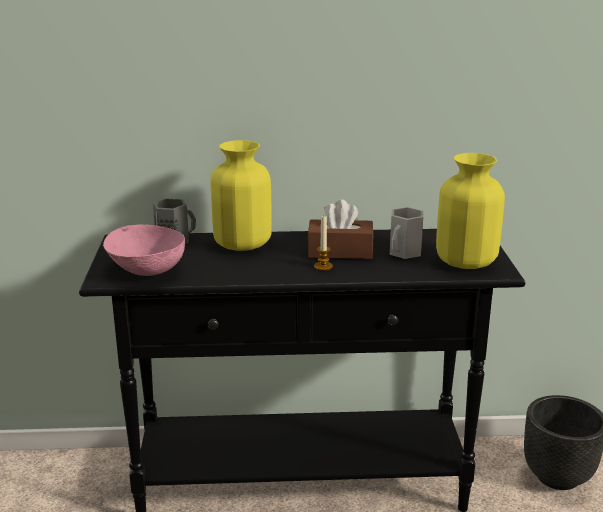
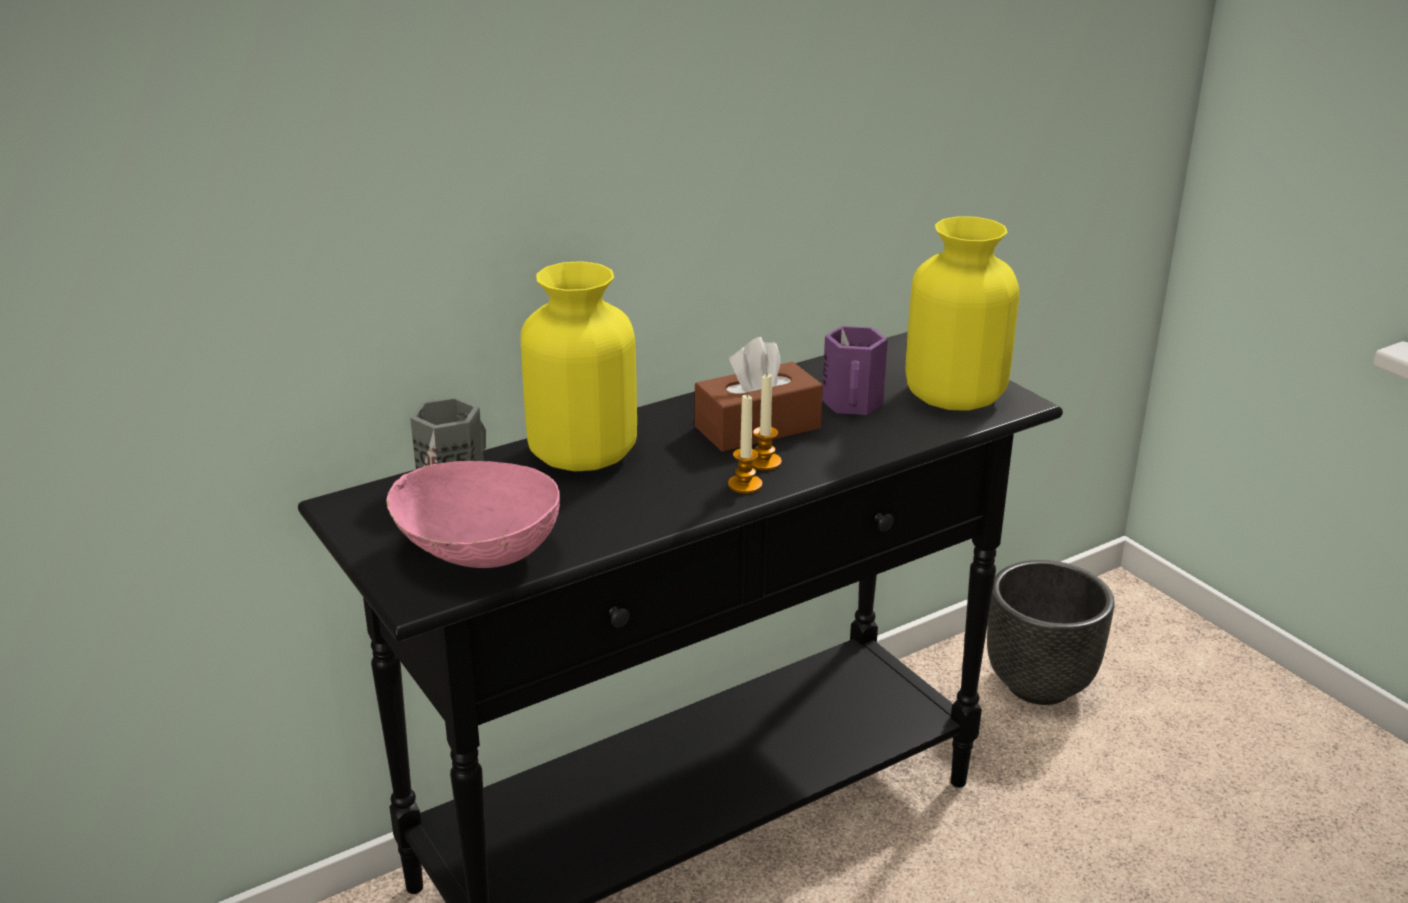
camera: 30 degrees left, 5 degrees up
white mug [390,207,423,259] -> purple mug [822,326,888,415]
none -> candle [728,394,762,494]

